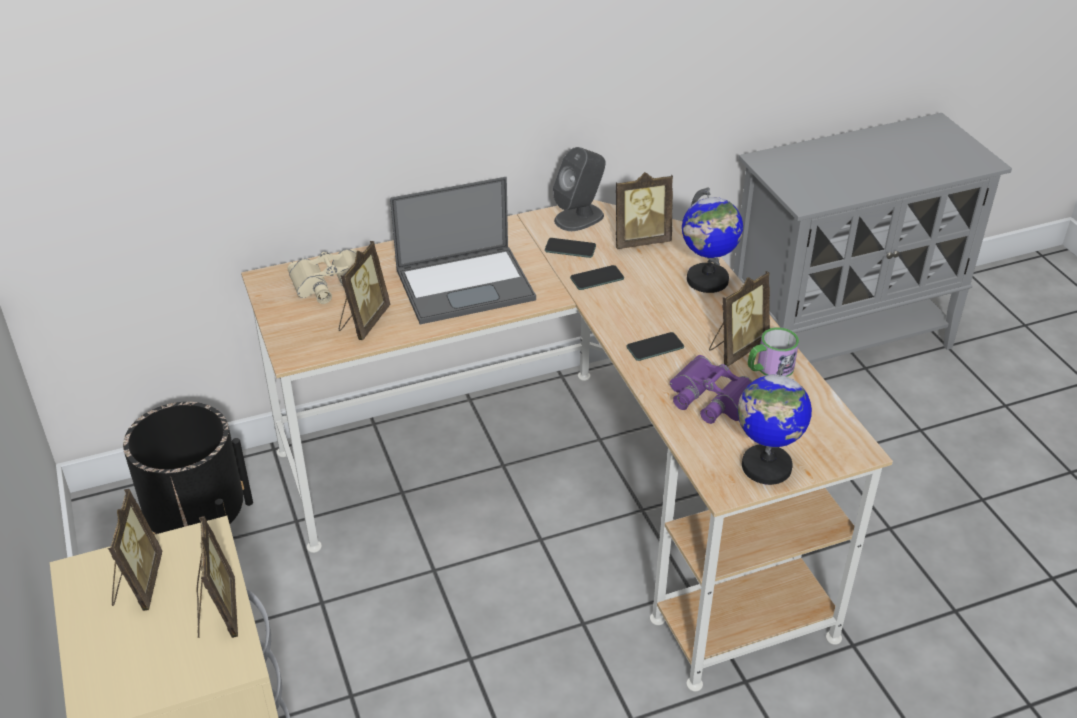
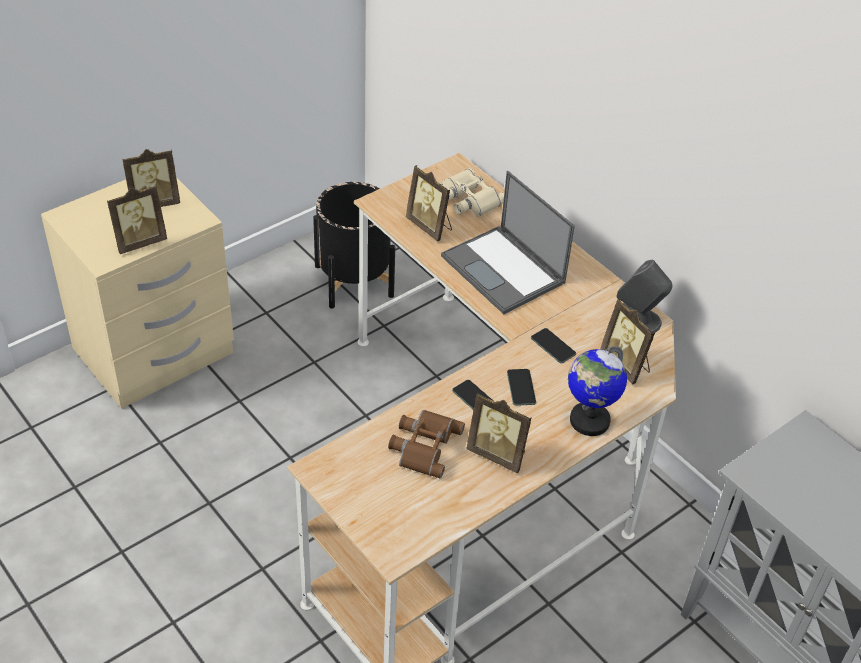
camera: 70 degrees right, 5 degrees up
picture frame [339,241,390,340] -> picture frame turned 45 degrees clockwise [406,165,452,241]
phone [545,238,596,258] -> phone moved to [507,369,536,406]
purple binoculars [670,355,752,424] -> brown binoculars [388,410,465,478]
globe [738,364,812,485] -> none
mug [748,327,799,377] -> none

